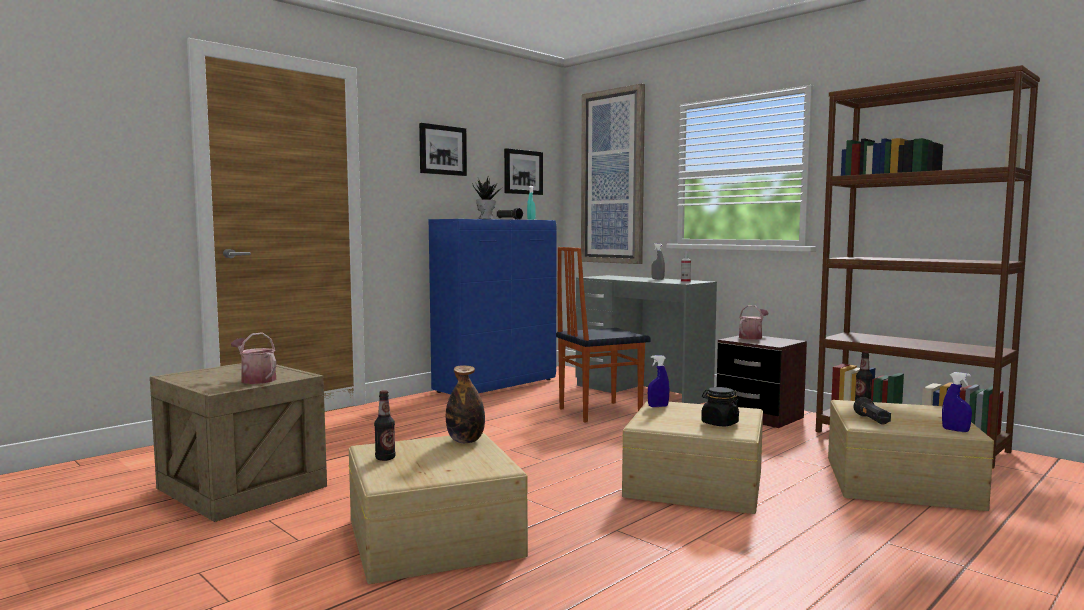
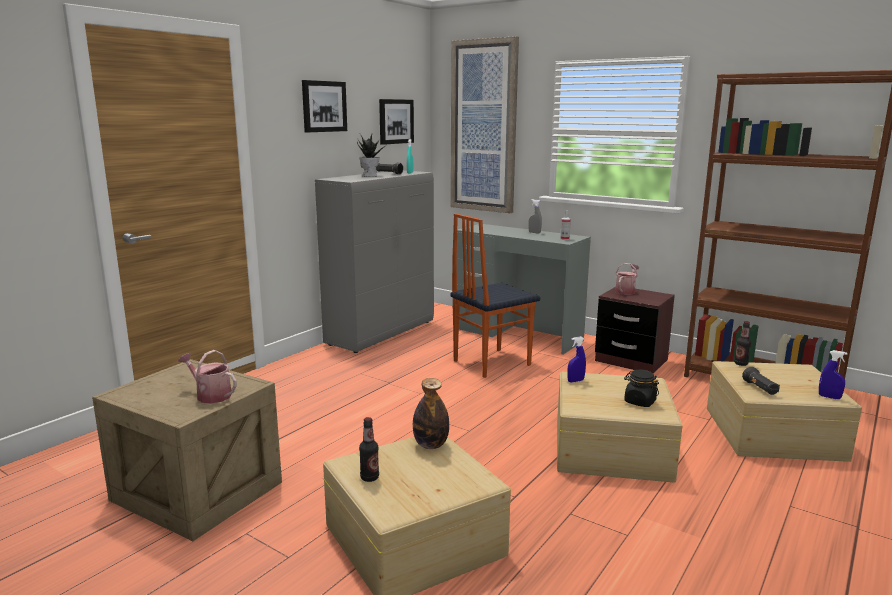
camera: 10 degrees left, 10 degrees up
blue cabinet [429,219,557,394] -> grey cabinet [315,170,434,353]

